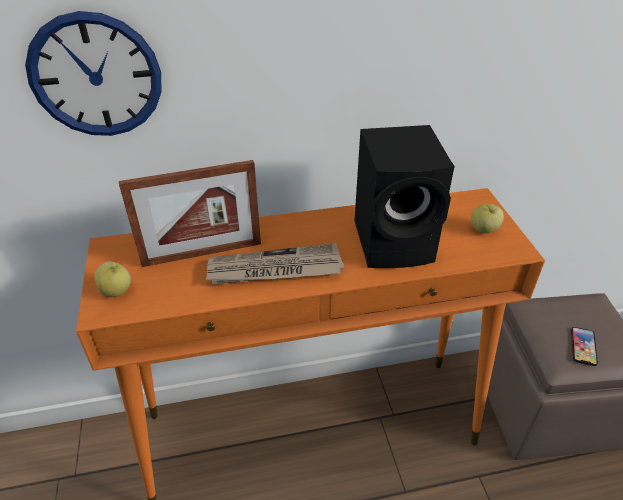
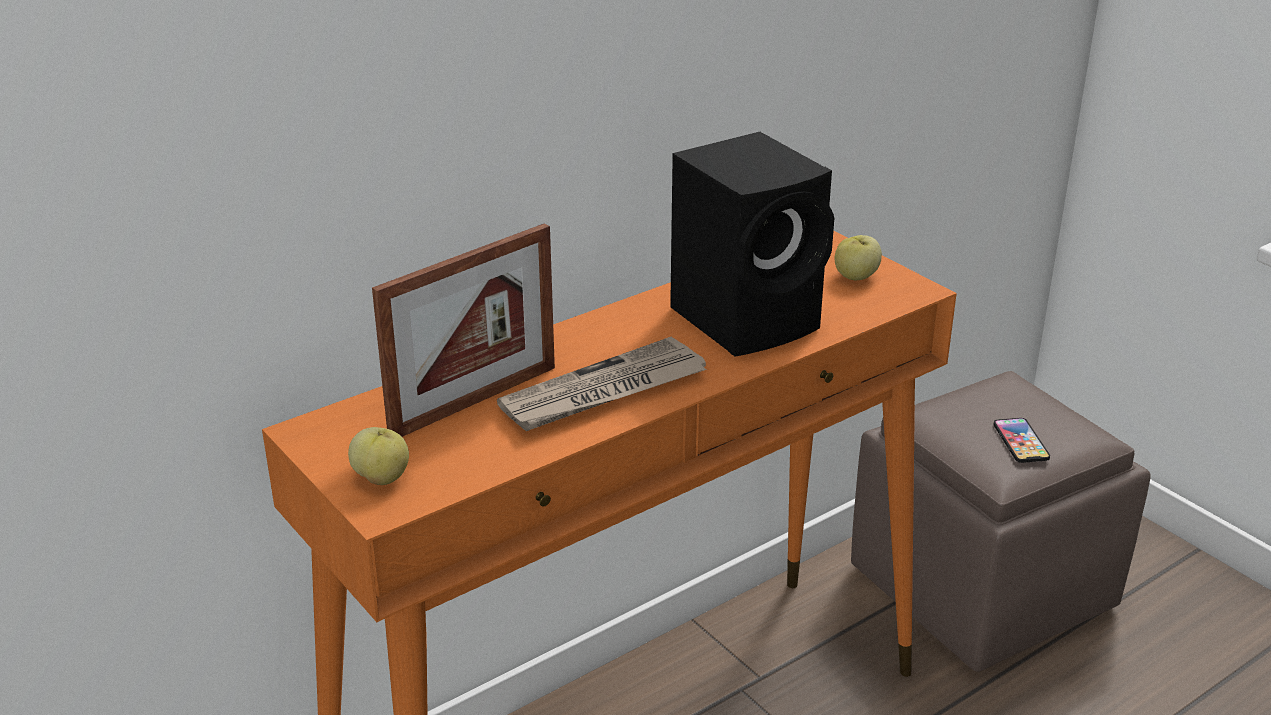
camera: 25 degrees left, 10 degrees down
wall clock [25,11,162,136] -> none

